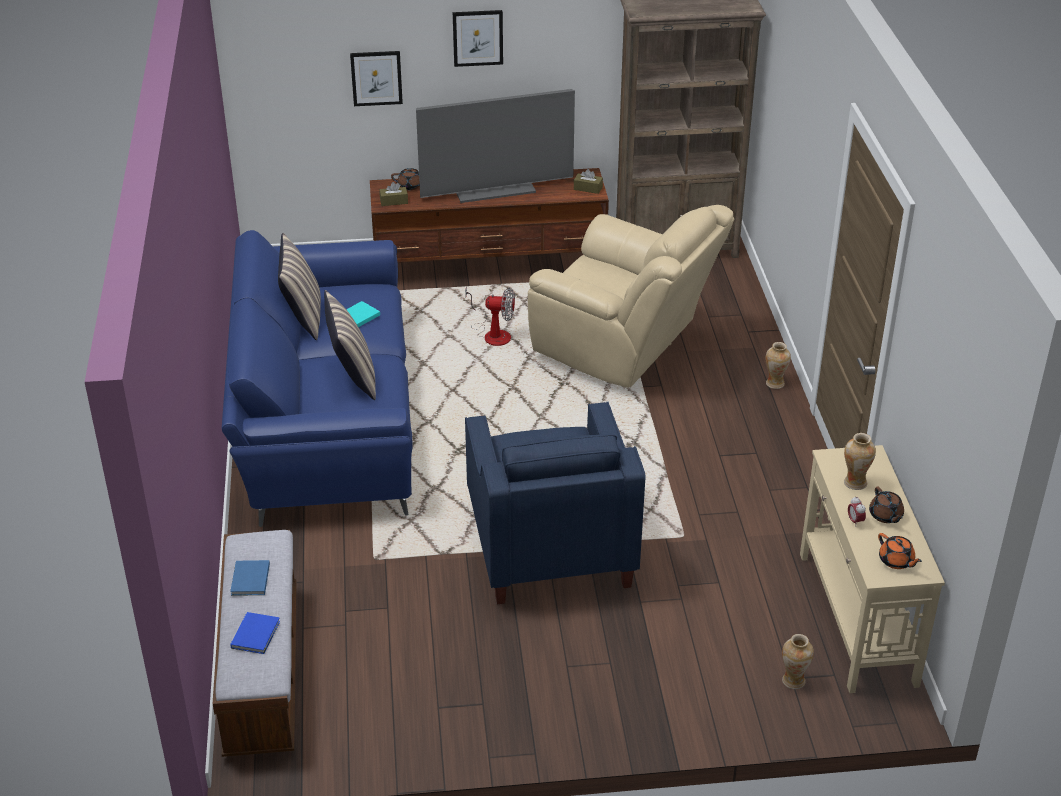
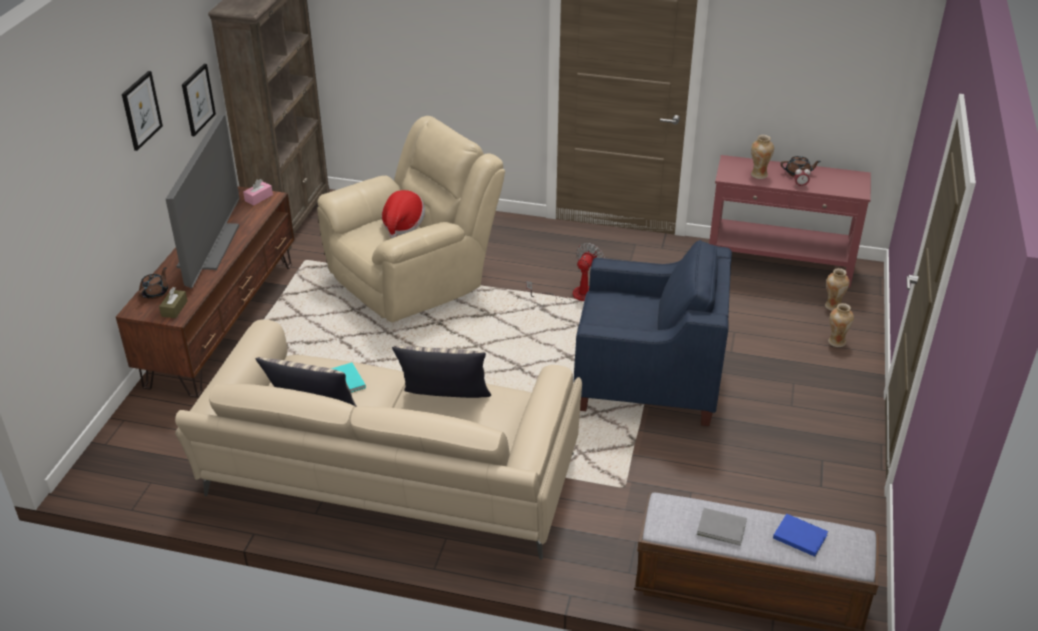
camera: 70 degrees left, 0 degrees up
blue sofa [222,230,412,527] -> beige sofa [175,319,582,560]
blue book [230,560,270,596] -> grey book [697,508,747,546]
picture [350,51,403,106] -> picture moved to [182,63,216,136]
fan [465,286,515,346] -> fan moved to [526,243,605,304]
brown tissue box [574,169,603,194] -> pink tissue box [243,179,273,205]
vase [766,342,791,389] -> vase moved to [828,303,854,347]
beige console table [800,445,945,693] -> red console table [709,155,871,287]
orange teapot [878,533,922,569] -> none
none -> hat [382,190,425,238]

